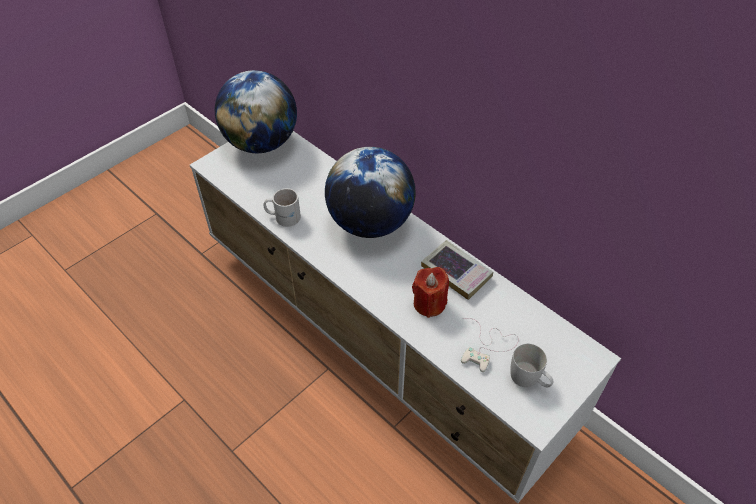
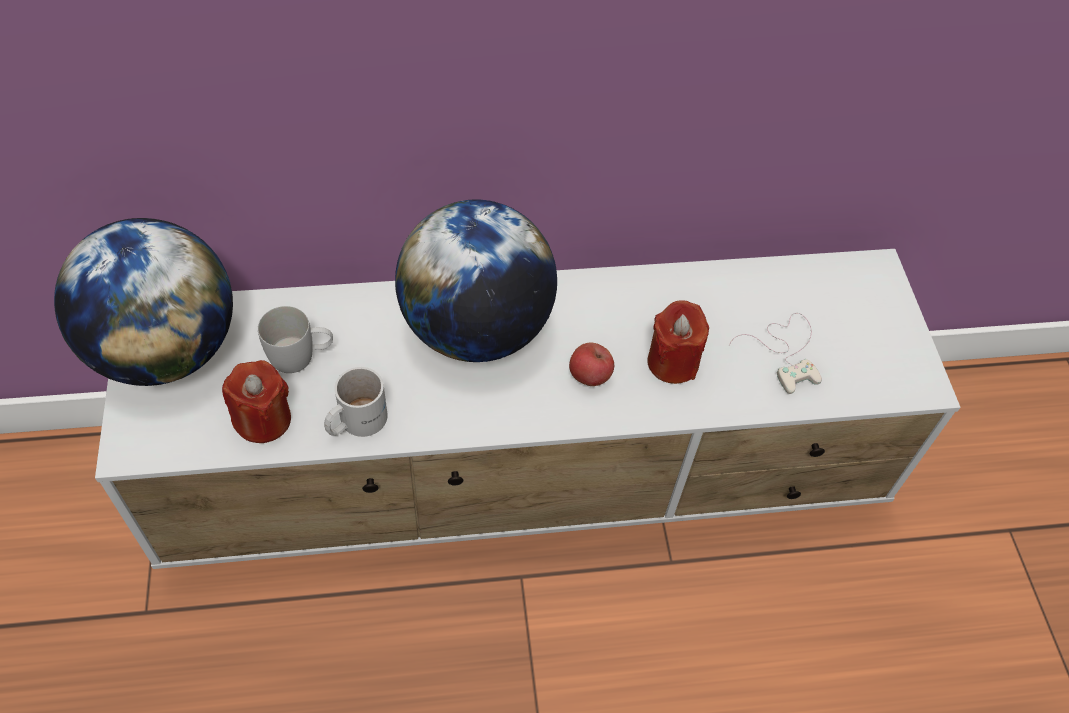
camera: 55 degrees left, 5 degrees up
book [421,240,493,300] -> none
white mug [510,344,554,387] -> white mug moved to [258,306,333,373]
none -> red candle [222,360,291,443]
none -> apple [569,343,614,386]

